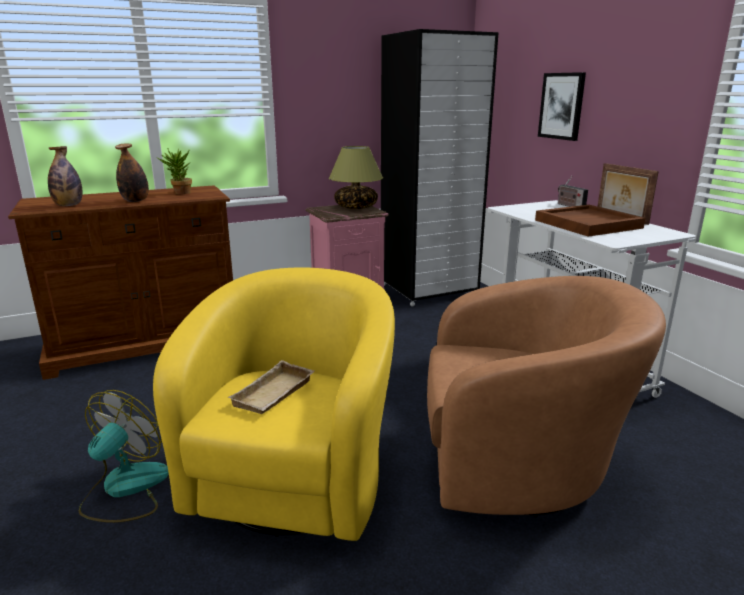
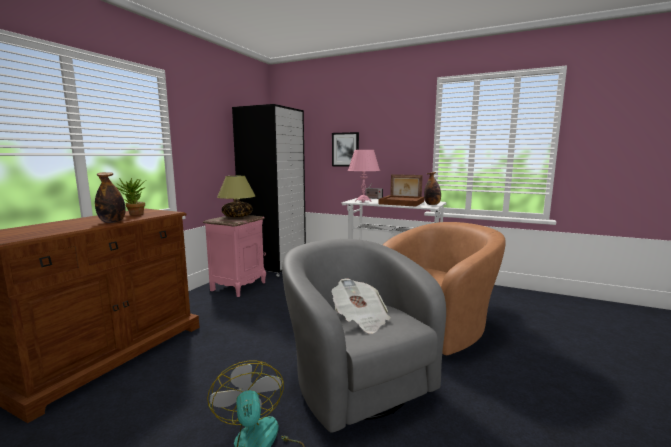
camera: 40 degrees left, 10 degrees down
bottle [48,146,82,206] -> bottle moved to [424,172,441,205]
yellow armchair [153,267,395,541] -> grey armchair [282,239,446,433]
beige tray [227,360,314,414] -> newspaper [331,279,390,334]
none -> pink table lamp [348,150,380,203]

